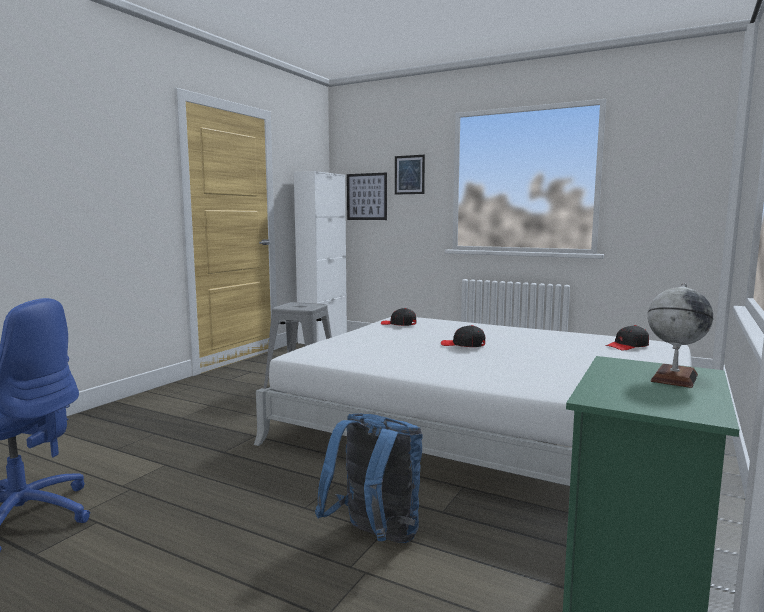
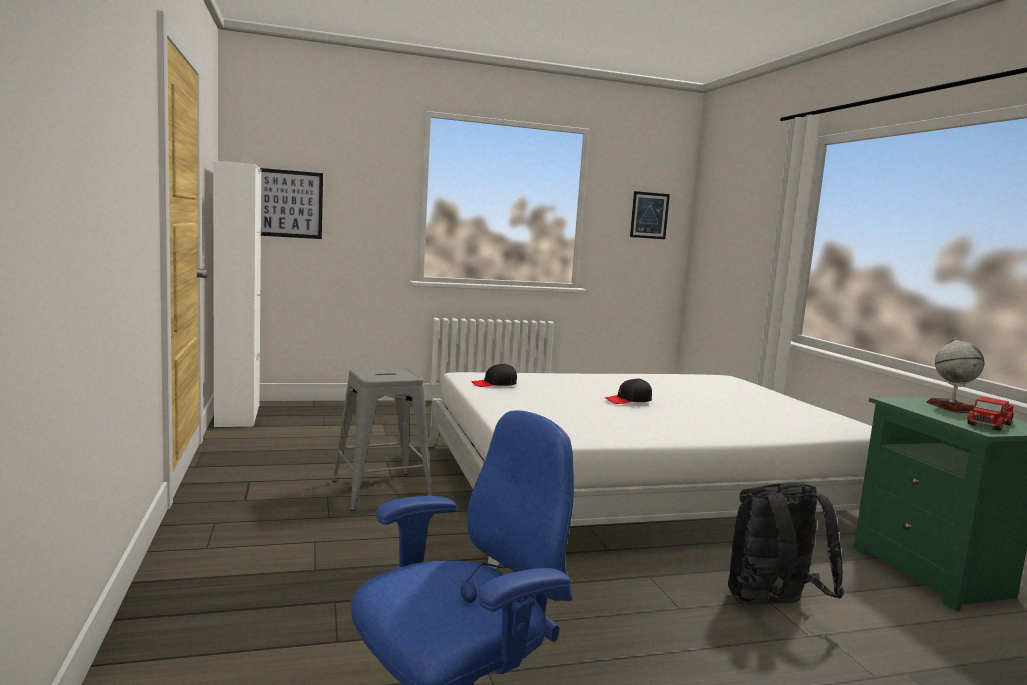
camera: 45 degrees left, 0 degrees up
blue backpack [315,414,423,543] -> black backpack [728,483,845,605]
picture [395,155,425,195] -> picture moved to [630,191,670,239]
black cap [606,325,649,350] -> none
none -> toy truck [967,397,1014,431]

